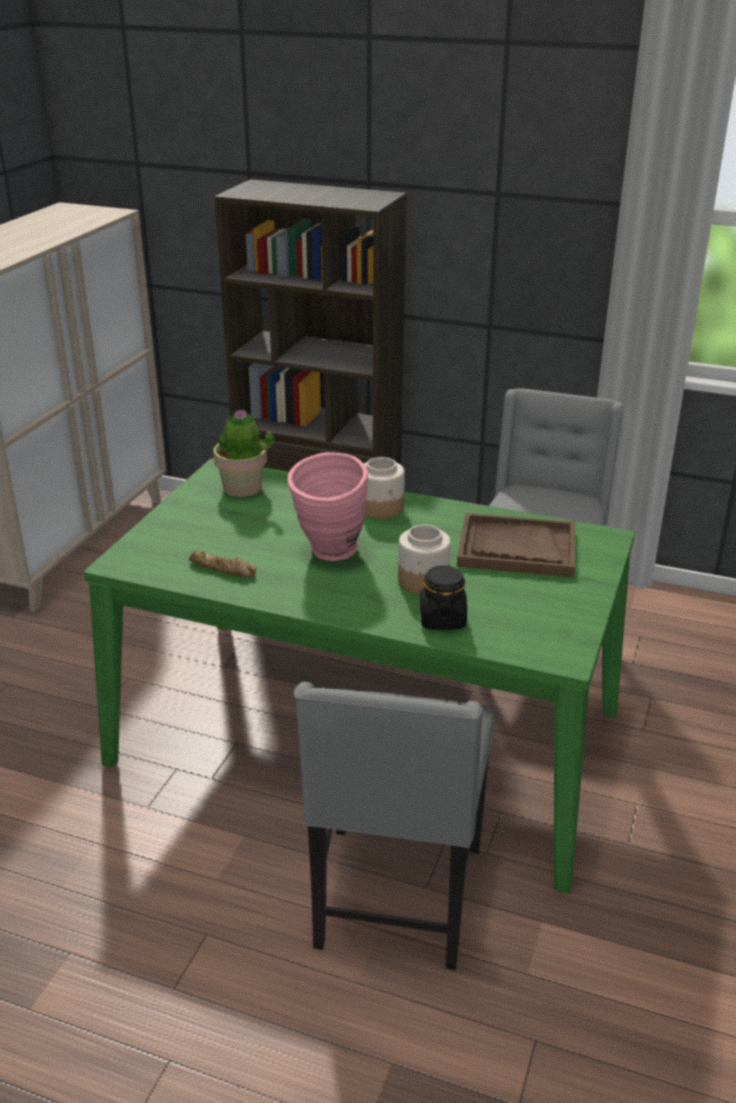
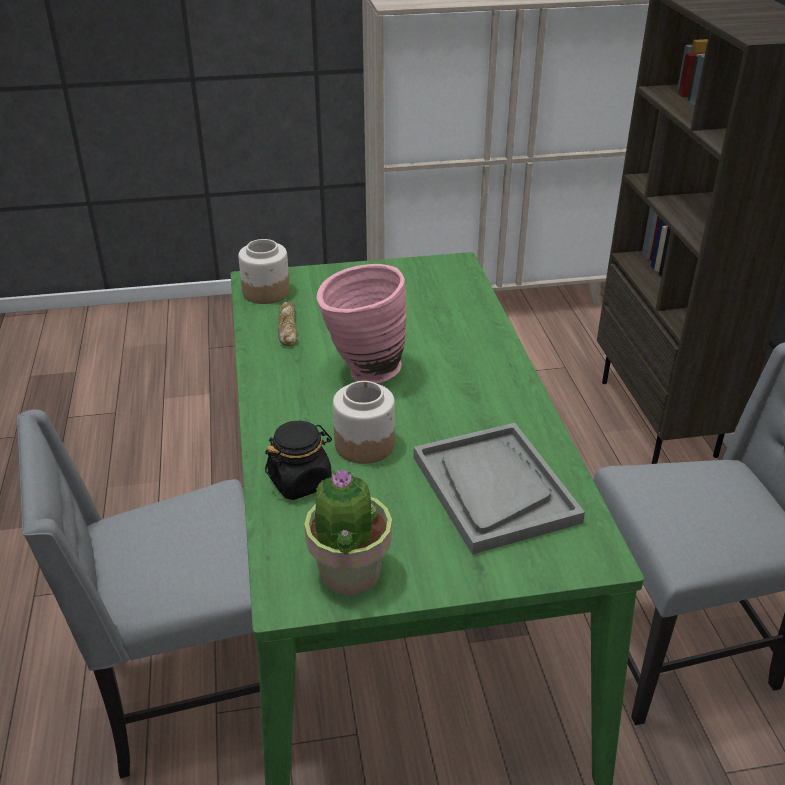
camera: 60 degrees right, 5 degrees up
potted plant [213,409,274,497] -> potted plant moved to [304,469,392,595]
jar [364,457,405,519] -> jar moved to [238,239,290,304]
brown tray [457,513,575,577] -> grey tray [413,423,585,554]

